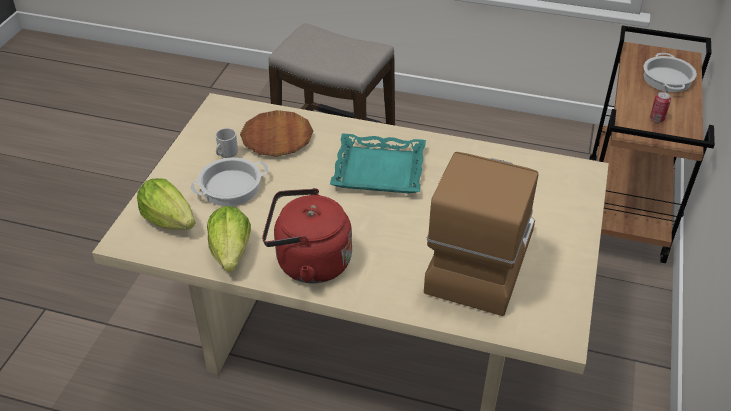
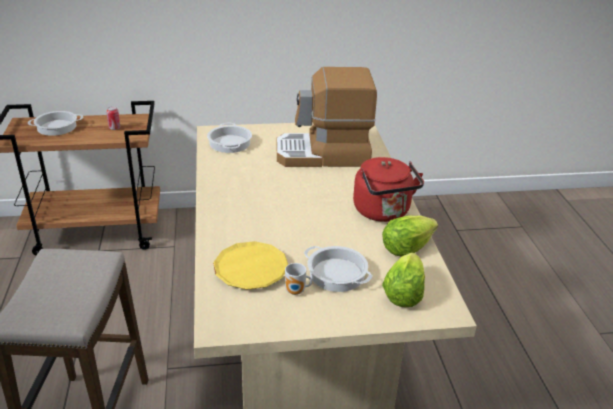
camera: 115 degrees left, 10 degrees down
brown plate [240,110,313,157] -> yellow plate [213,241,288,290]
turquoise tray [330,134,426,194] -> none
none -> cooking pot [207,123,252,153]

